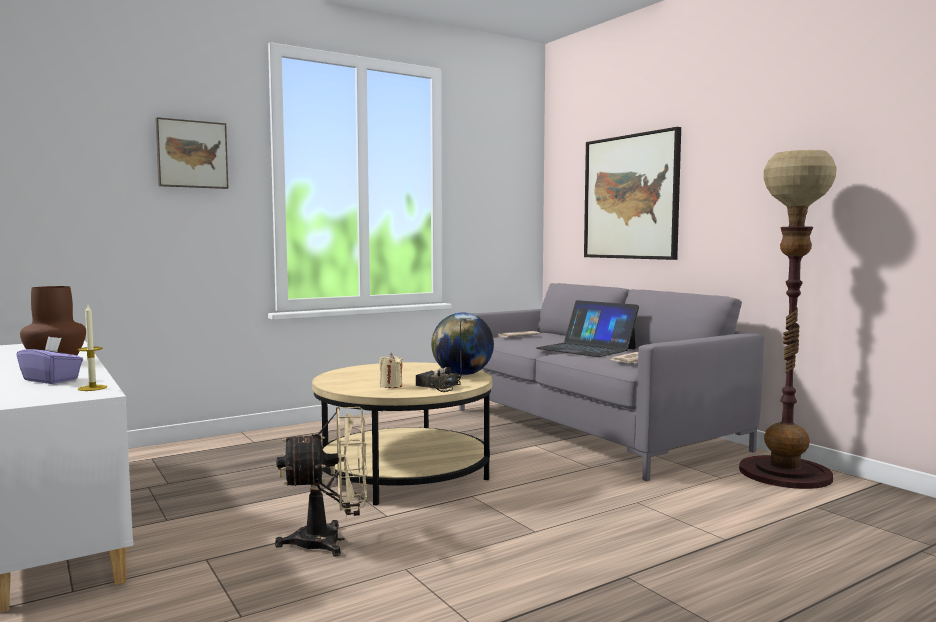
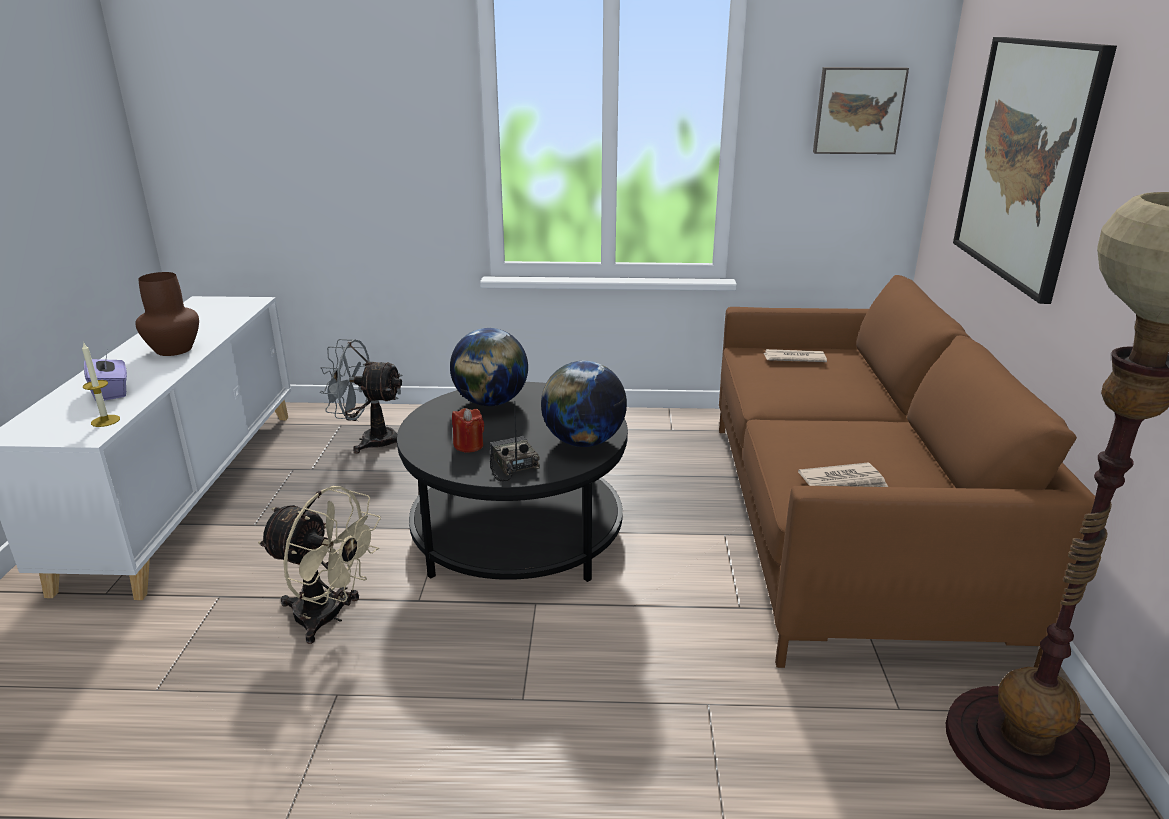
camera: 35 degrees right, 20 degrees up
picture [155,117,228,189] -> picture moved to [813,67,909,154]
beige coffee table [312,362,493,506] -> black coffee table [397,382,628,582]
beige candle [379,353,403,388] -> red candle [452,408,484,452]
grey sofa [459,283,764,481] -> brown sofa [719,275,1095,668]
laptop [536,300,639,357] -> none
none -> grey fan [320,339,403,454]
none -> globe [450,328,528,406]

